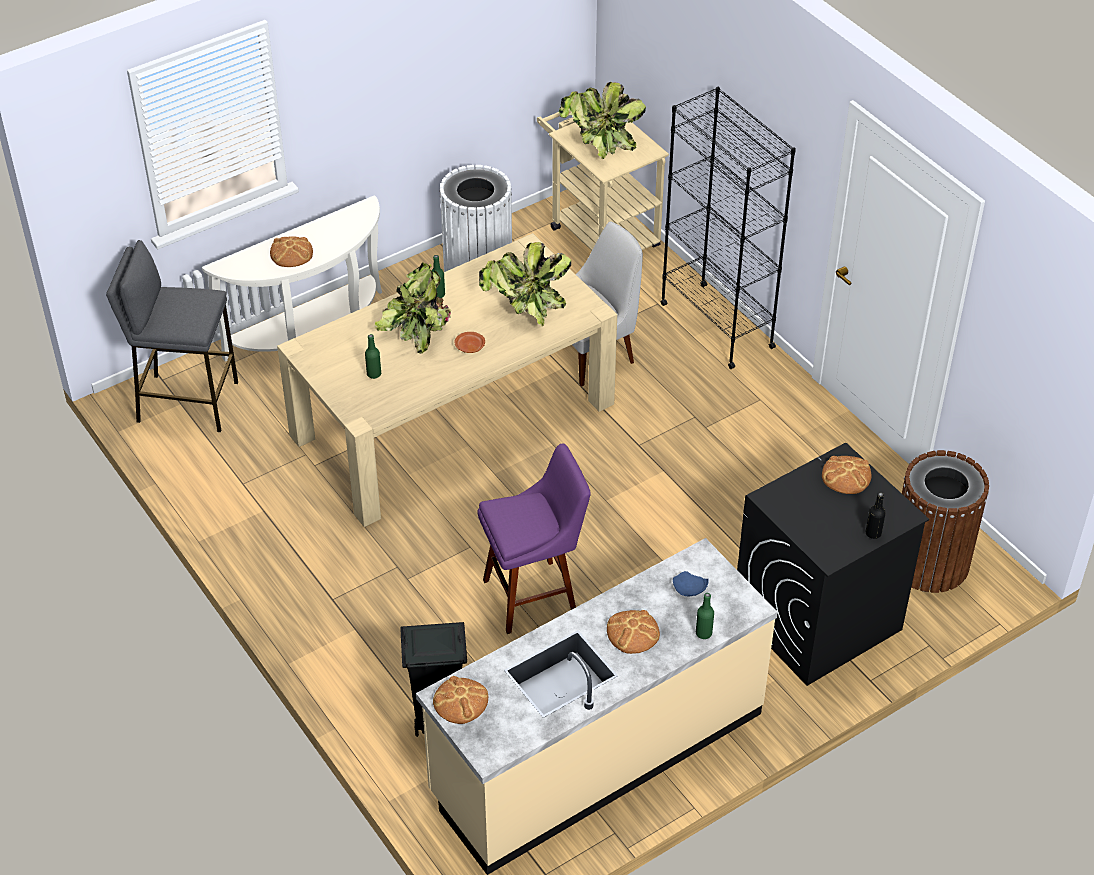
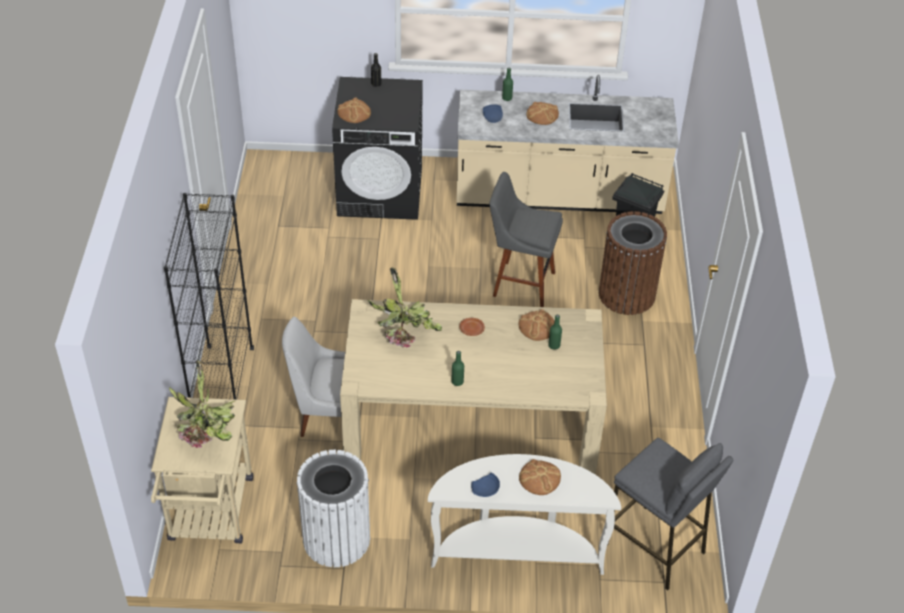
camera: 145 degrees left, 0 degrees up
potted plant [374,262,451,354] -> none
bread [433,676,488,724] -> bread moved to [518,309,554,341]
purple stool [477,443,591,634] -> grey stool [489,172,563,307]
brown trash can [902,450,989,593] -> brown trash can moved to [599,211,667,315]
none -> blue plate [471,473,500,497]

